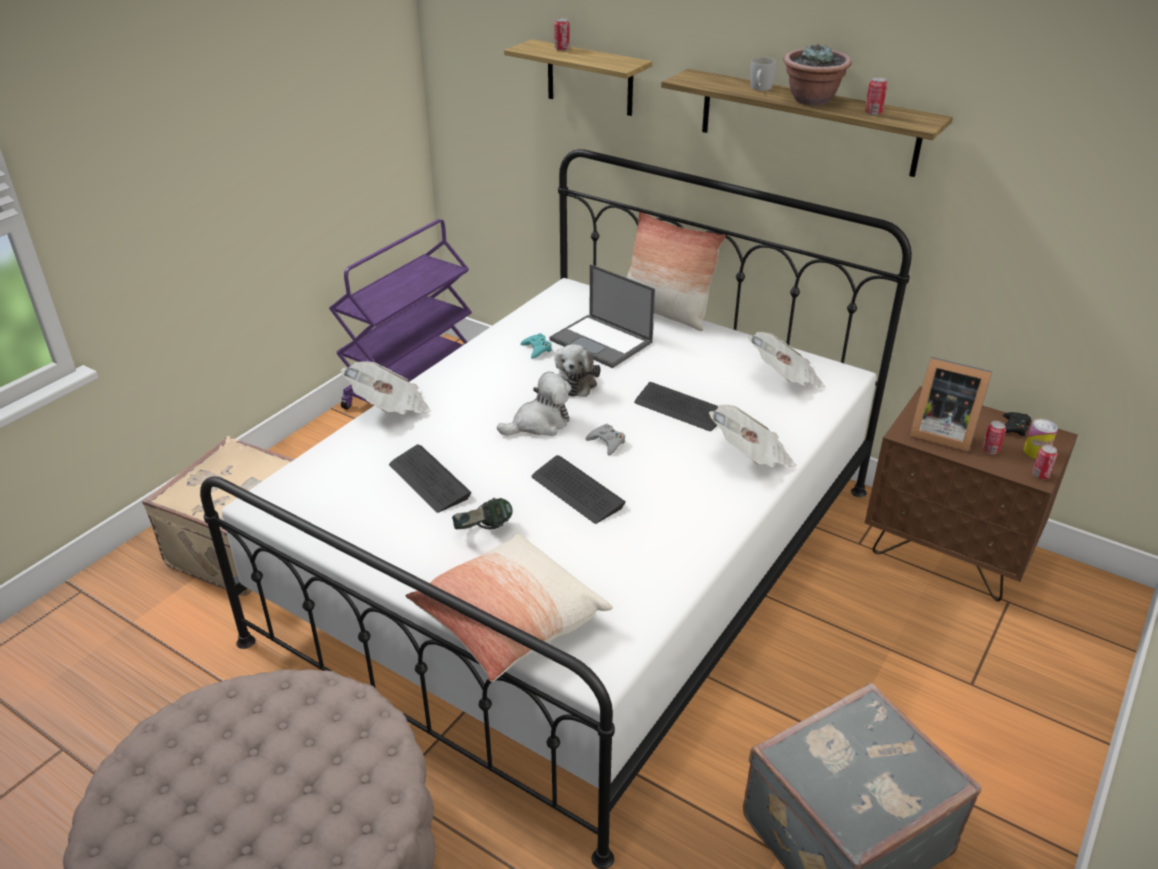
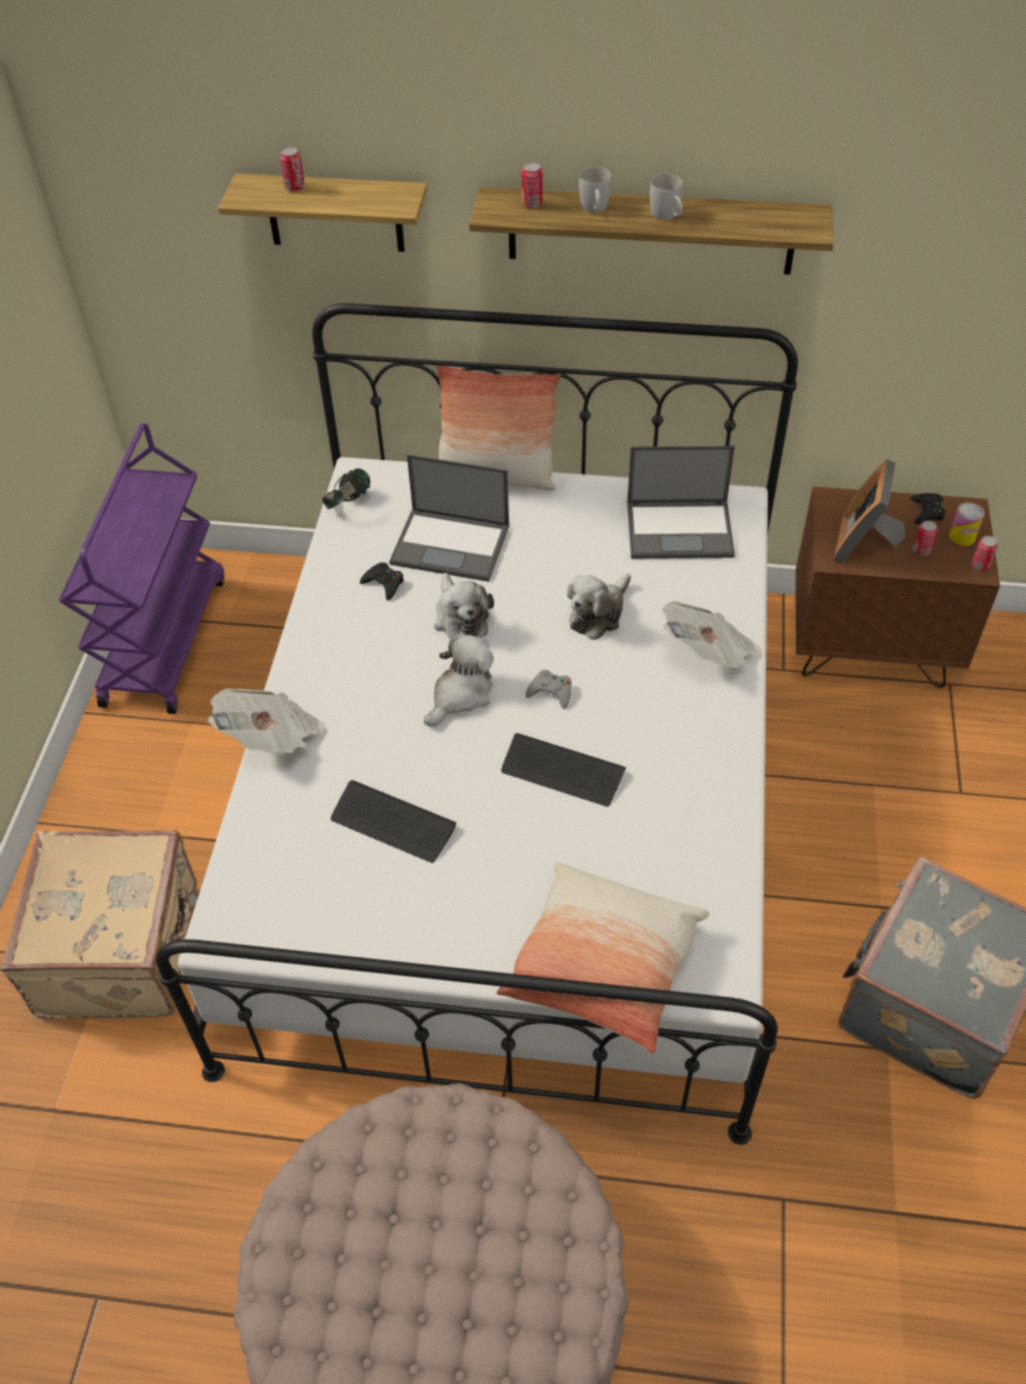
camera: 25 degrees left, 15 degrees up
headphones [452,498,513,529] -> headphones moved to [322,468,370,509]
turquoise game controller [520,333,552,359] -> black game controller [360,562,404,601]
keyboard [634,382,718,431] -> plush toy [567,574,631,640]
newspaper [748,332,826,388] -> laptop [627,446,735,559]
potted plant [783,43,852,106] -> white mug [650,174,683,220]
can [865,77,888,115] -> can moved to [522,162,543,208]
picture frame [909,357,992,452] -> picture frame turned 105 degrees clockwise [834,459,905,564]

